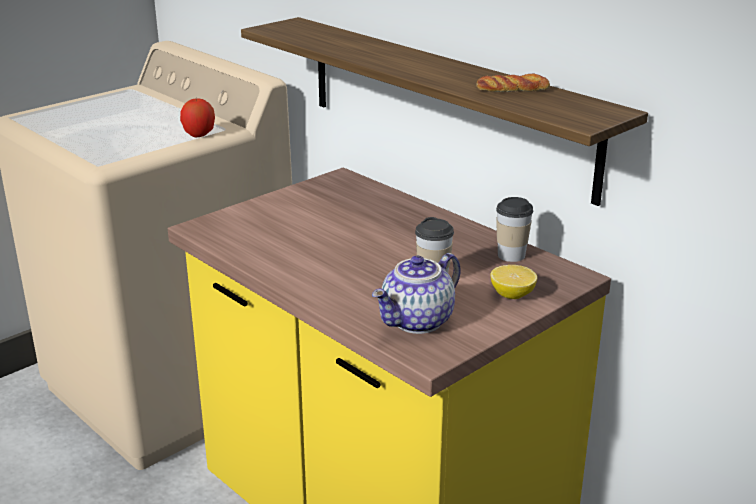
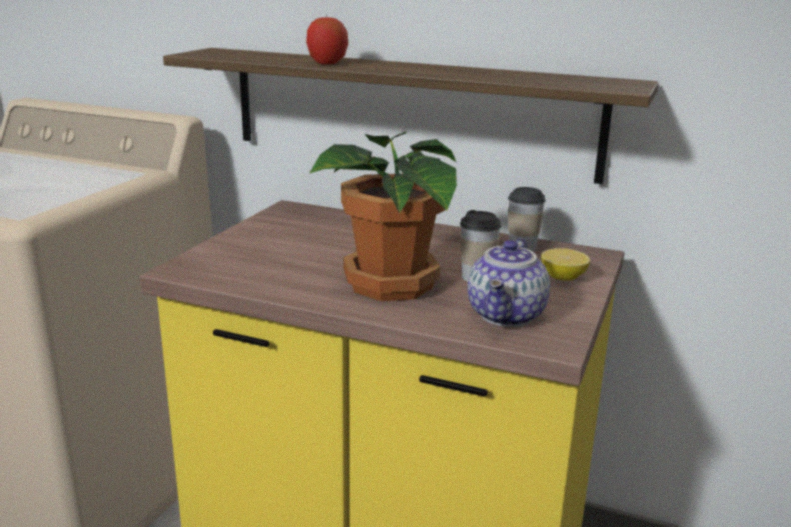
camera: 25 degrees left, 5 degrees down
apple [180,99,215,137] -> apple moved to [306,17,348,64]
bread [476,74,550,92] -> none
none -> potted plant [310,132,457,301]

